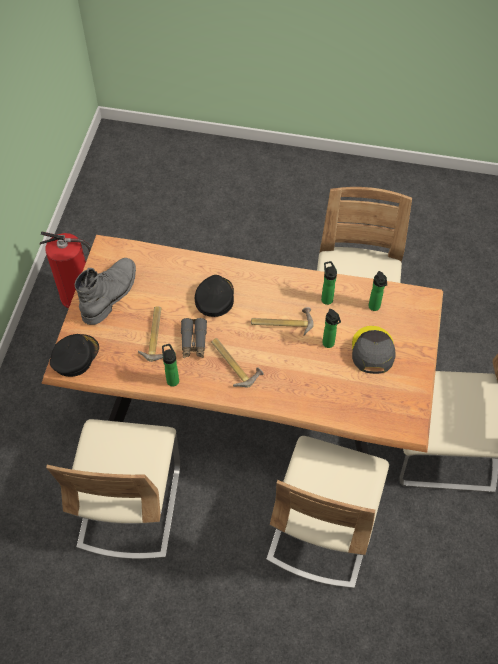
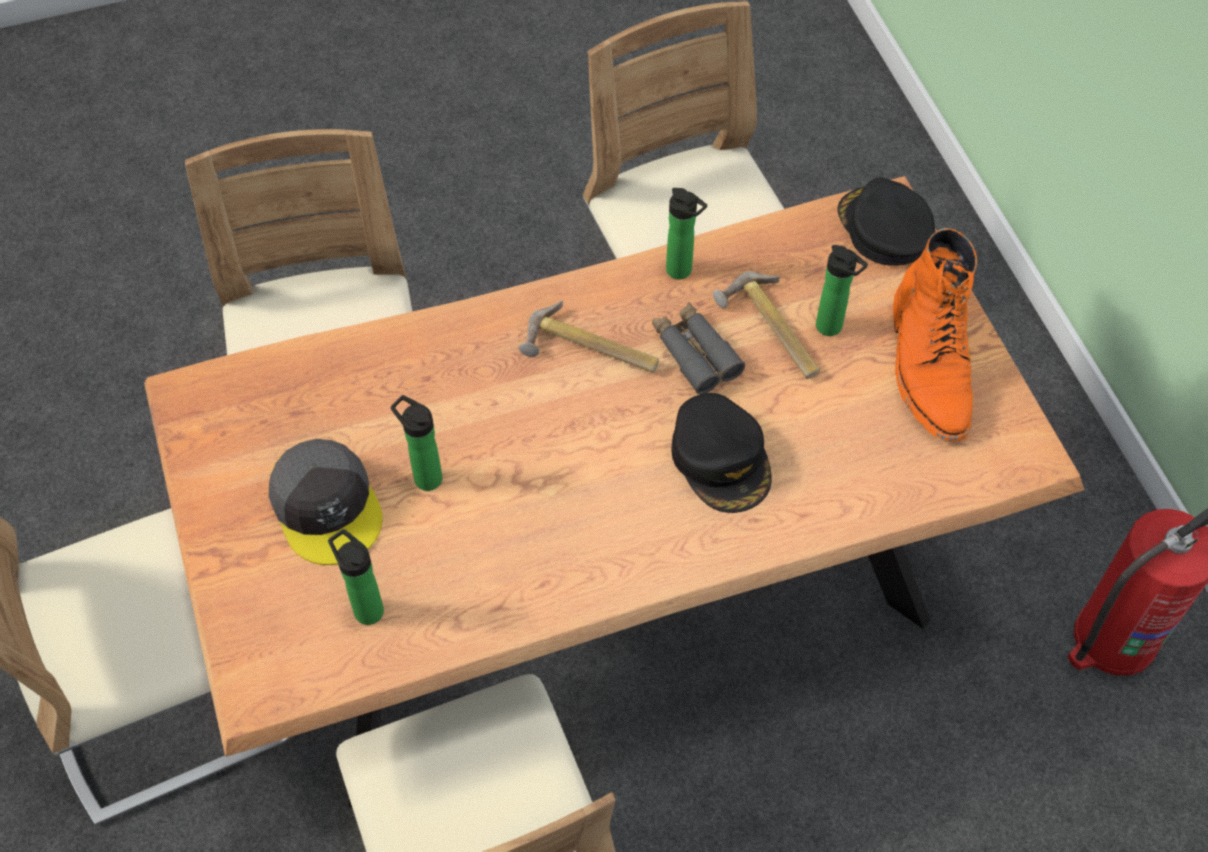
camera: 150 degrees right, 0 degrees up
black cap [50,333,99,377] -> black cap turned 150 degrees clockwise [838,177,936,266]
grey boot [75,258,136,325] -> orange boot [893,228,977,441]
hammer [251,307,314,336] -> none
bottle [321,261,337,305] -> bottle moved to [816,245,868,336]

